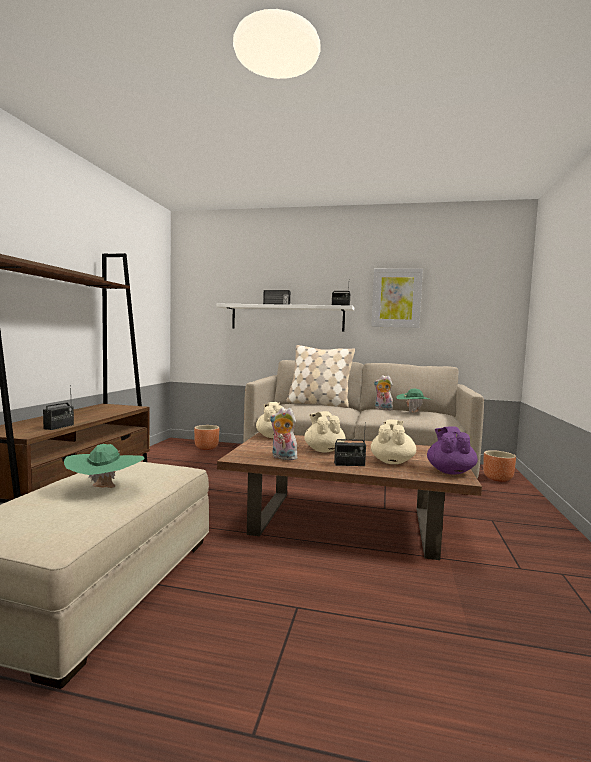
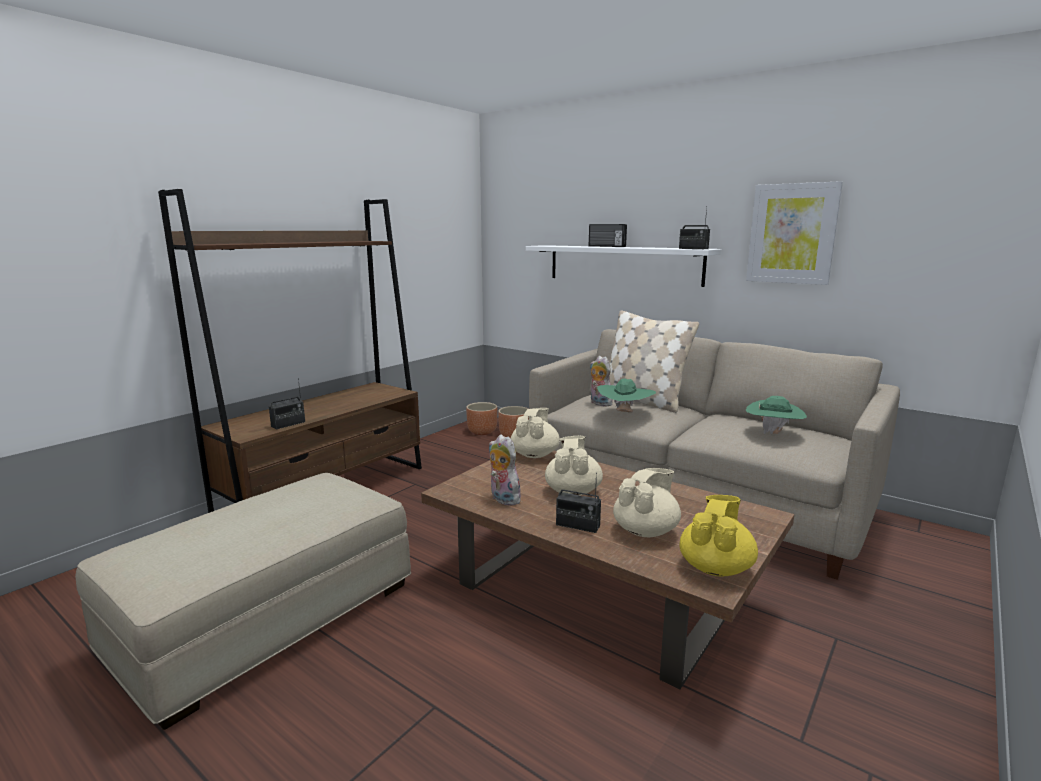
camera: 25 degrees right, 10 degrees up
green hat [64,444,144,488] -> green hat moved to [597,378,656,412]
plush toy [374,375,393,410] -> plush toy moved to [590,356,612,407]
purple teapot [427,427,478,475] -> yellow teapot [680,495,758,576]
brown planter [483,450,516,482] -> brown planter moved to [466,402,498,435]

